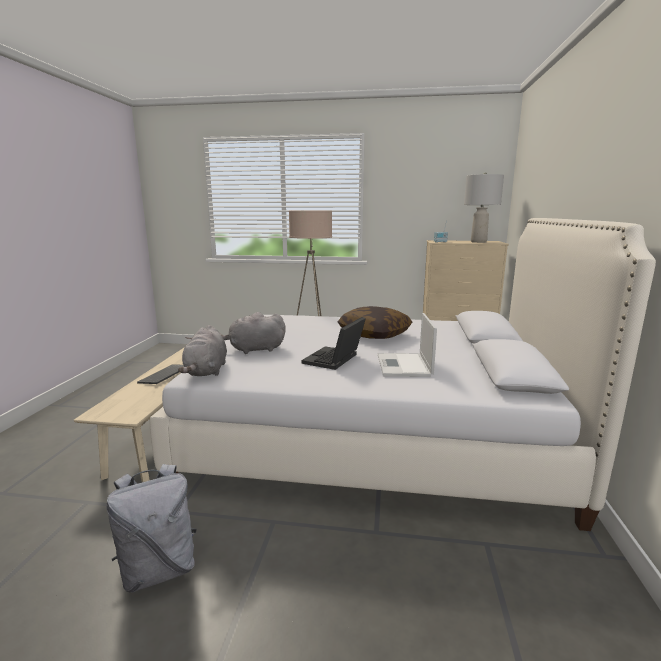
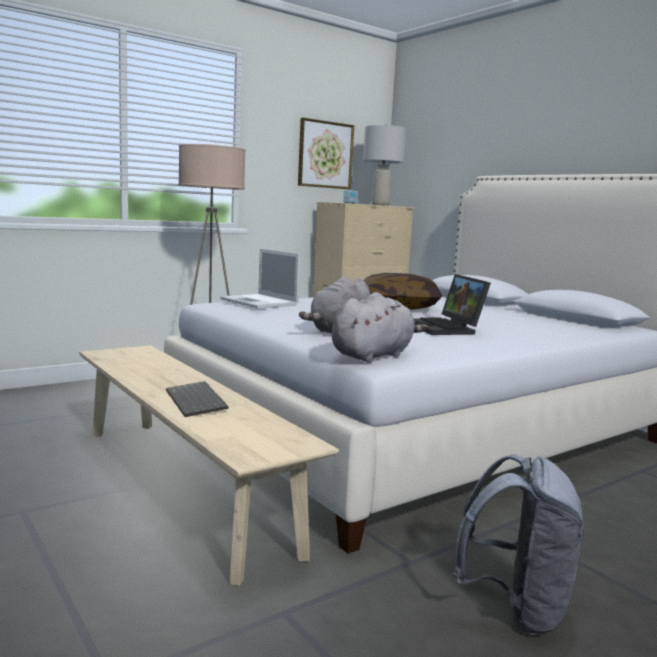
camera: 45 degrees left, 5 degrees down
grey plush toy [178,325,227,376] -> grey plush toy turned 90 degrees counterclockwise [332,292,428,363]
laptop [378,313,437,377] -> laptop moved to [220,248,301,309]
none -> picture [298,118,354,189]

